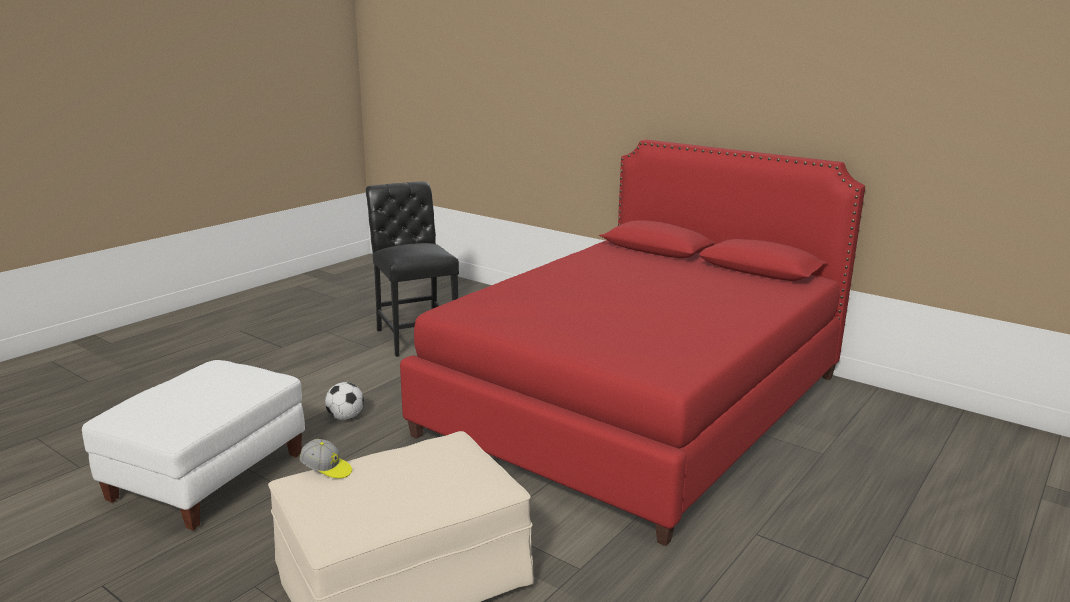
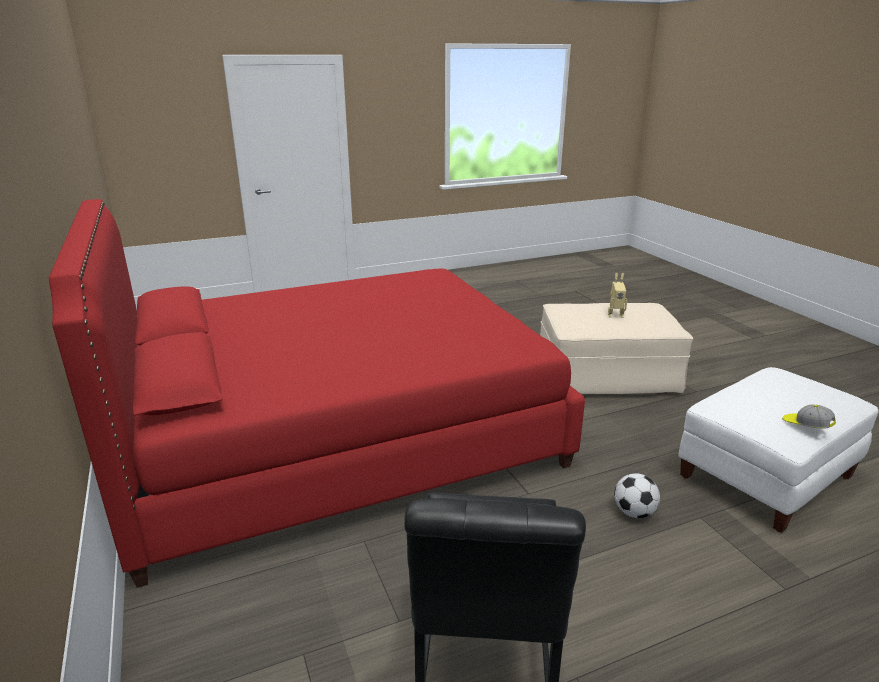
camera: 150 degrees left, 5 degrees up
cap [300,439,352,479] -> cap moved to [782,404,836,429]
none -> toy robot [608,273,628,318]

